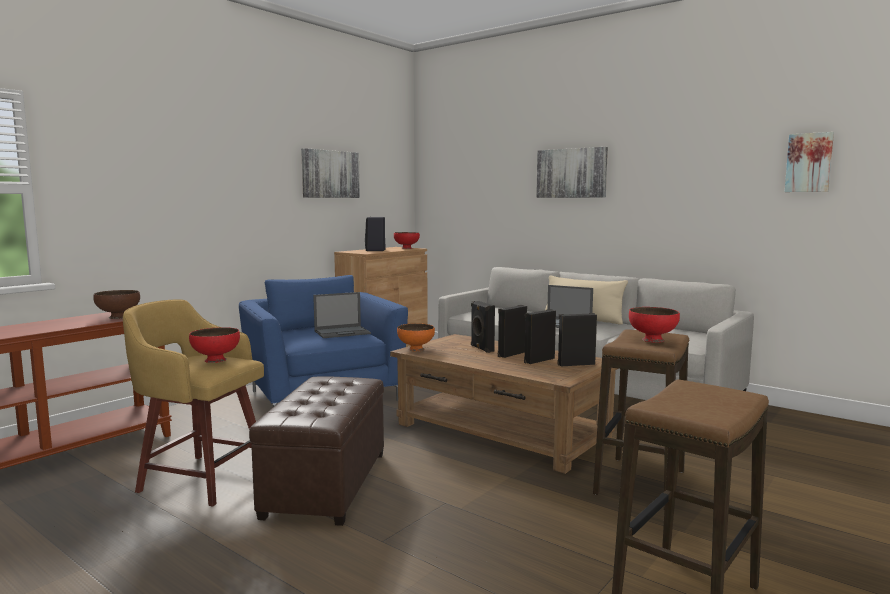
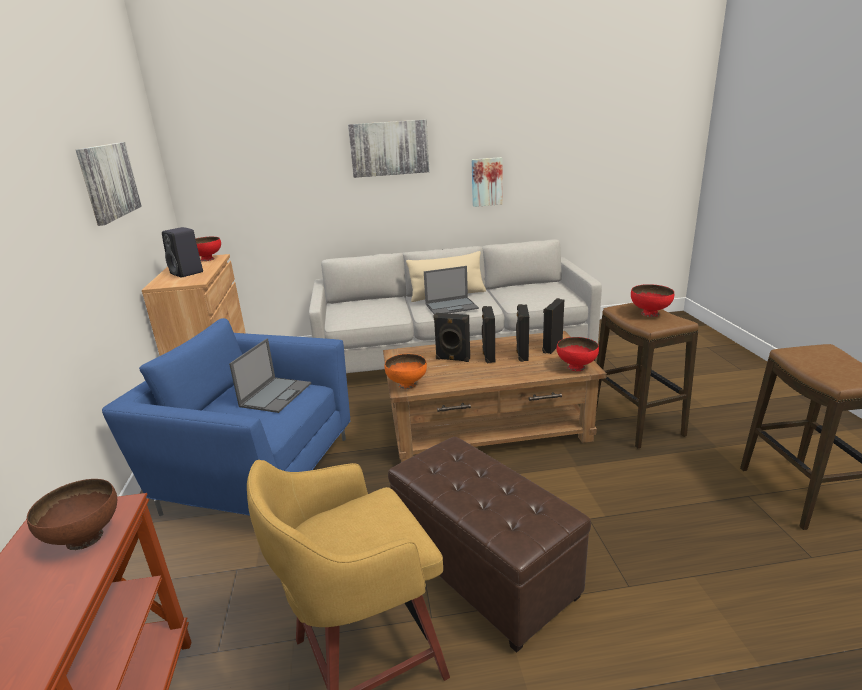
camera: 45 degrees left, 15 degrees up
red bowl [189,327,240,363] -> red bowl moved to [556,337,599,371]
picture [785,132,834,192] -> picture moved to [472,157,502,207]

